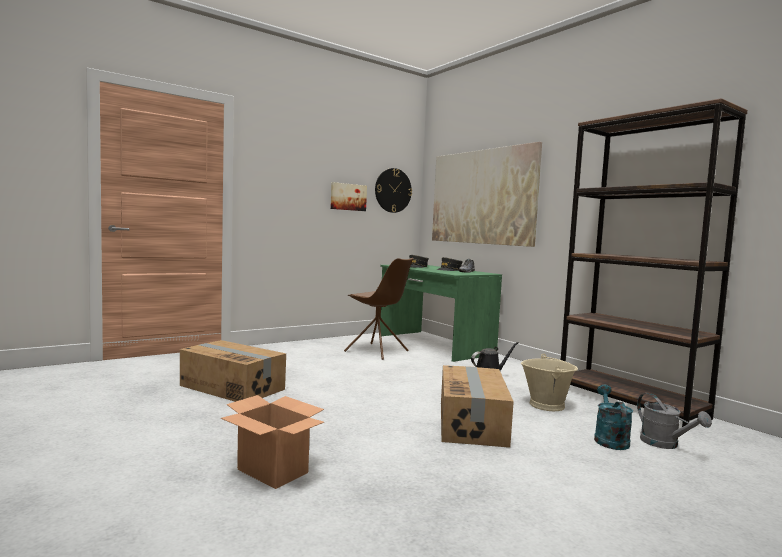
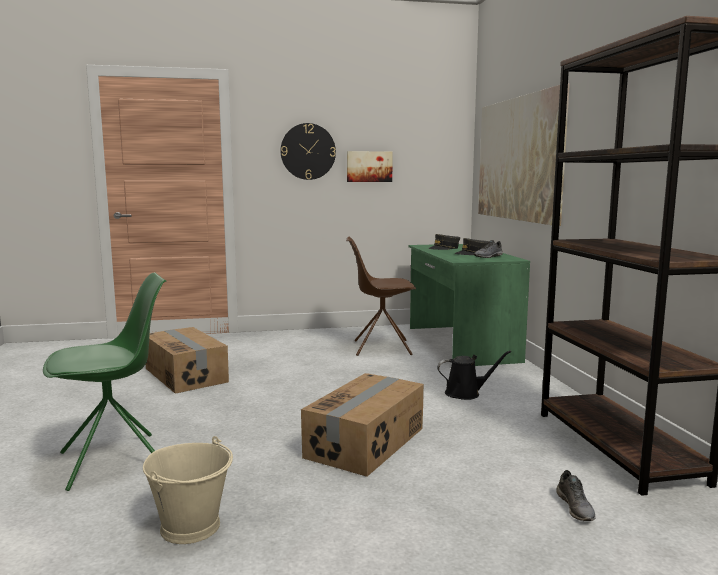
camera: 25 degrees right, 5 degrees up
cardboard box [221,395,324,489] -> green chair [43,272,167,491]
brown chair [344,258,414,360] -> brown chair turned 120 degrees clockwise [346,237,416,356]
wall clock [375,168,412,213] -> wall clock moved to [280,123,336,180]
beige bucket [521,354,578,411] -> beige bucket moved to [143,436,233,544]
turquoise watering can [594,385,633,450] -> none
grey watering can [637,393,712,449] -> grey shoe [556,470,596,521]

